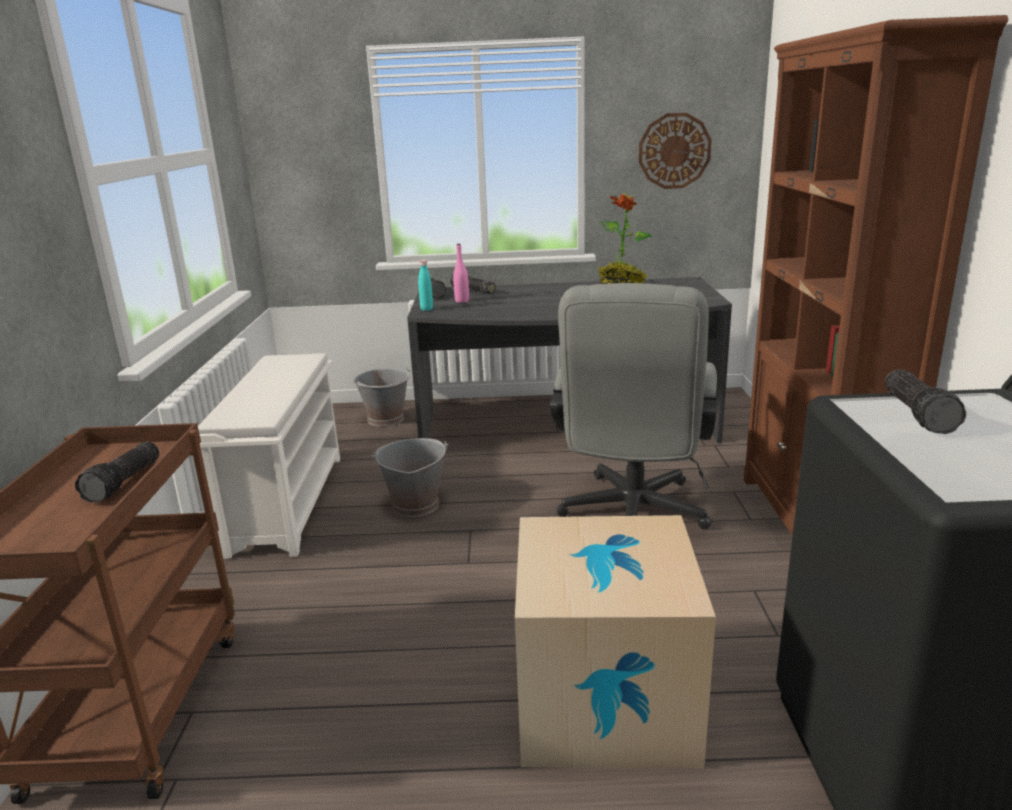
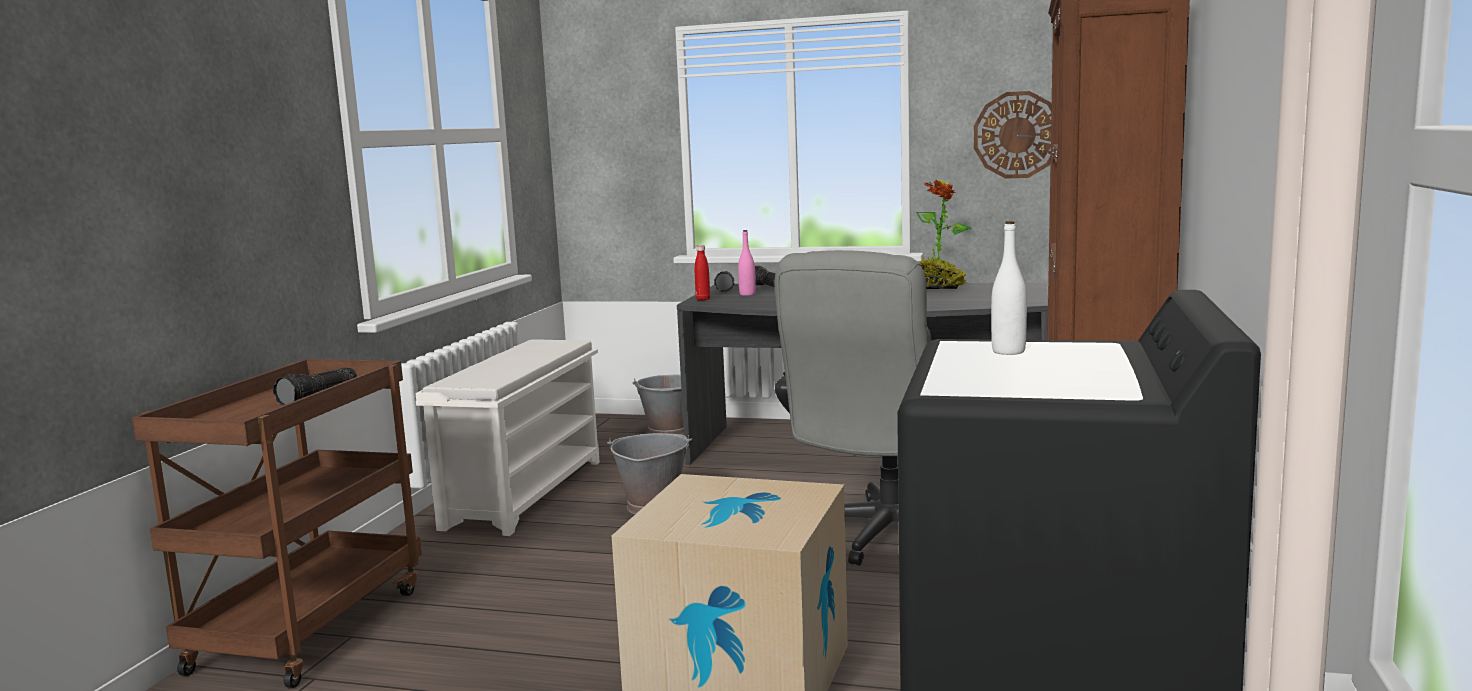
camera: 15 degrees right, 10 degrees down
turquoise bottle [418,260,433,311] -> red bottle [695,245,710,301]
flashlight [885,370,966,434] -> white bottle [991,221,1027,355]

